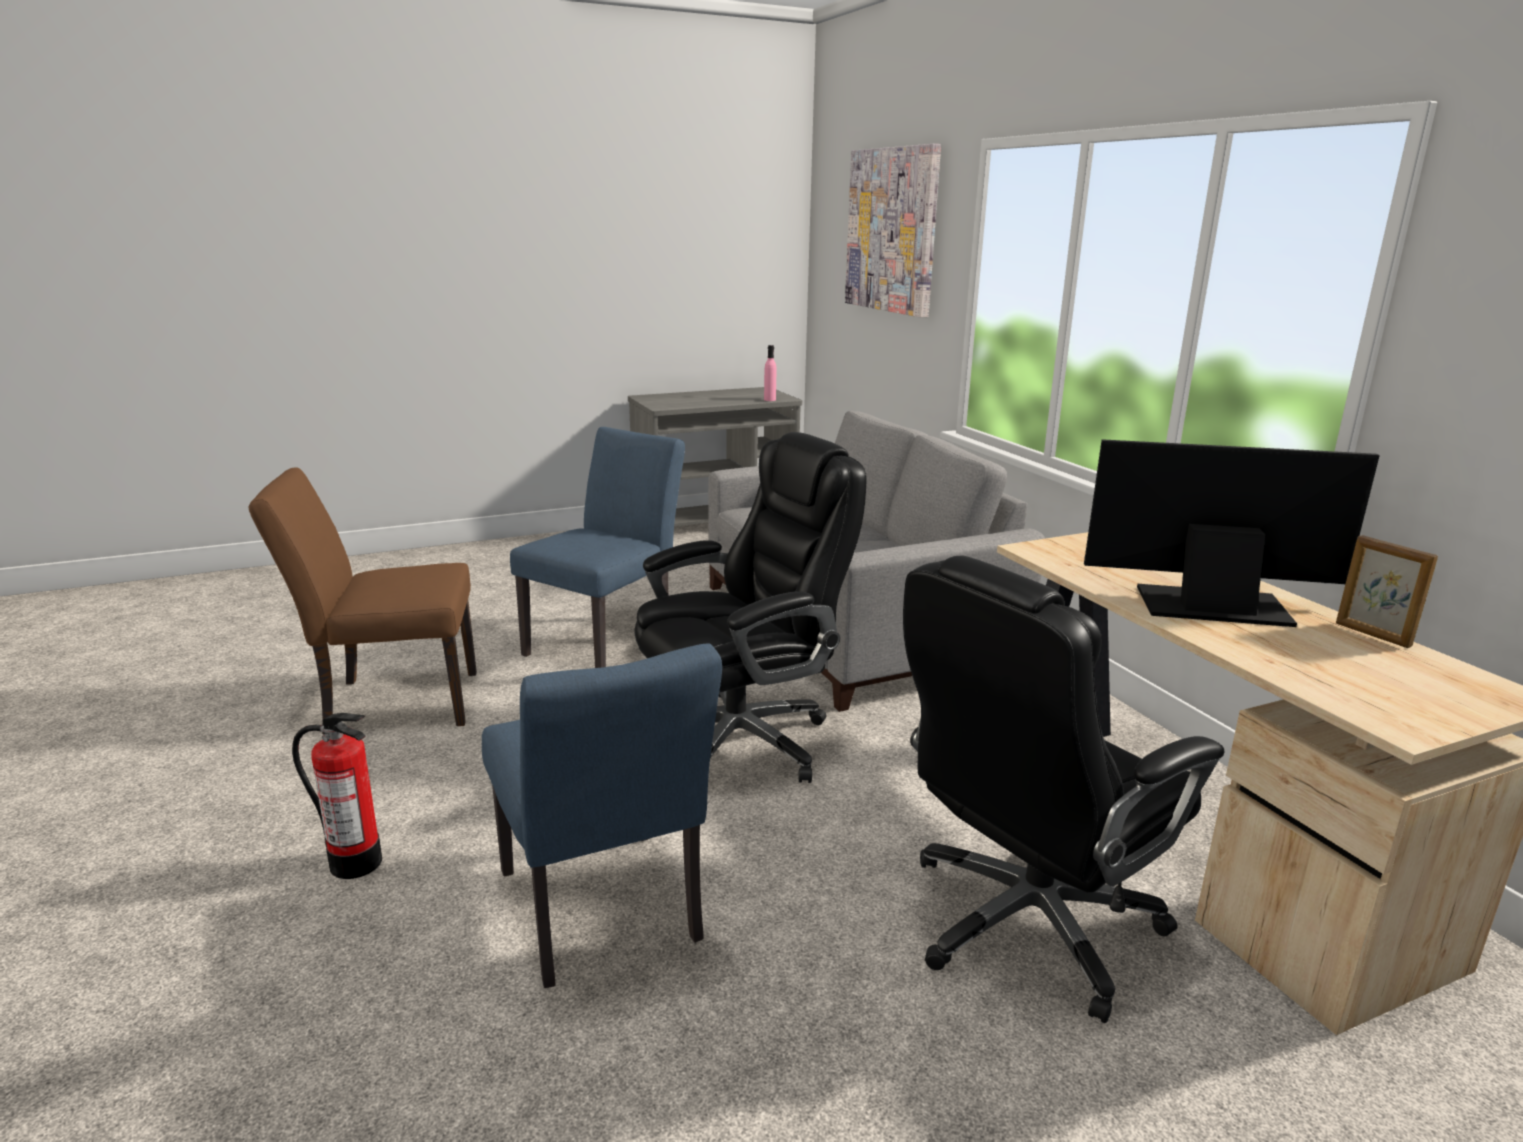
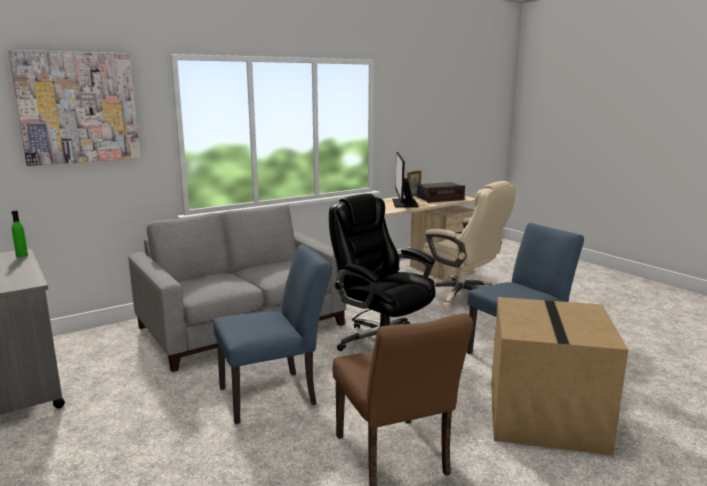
camera: 100 degrees left, 5 degrees down
fire extinguisher [292,713,382,879] -> cardboard box [491,297,628,455]
blue chair [510,427,685,668] -> blue chair turned 135 degrees clockwise [213,245,332,424]
pink bottle [764,345,776,401] -> green bottle [12,210,28,257]
black office chair [903,555,1224,1023] -> beige office chair [422,181,516,309]
none -> radio [417,182,465,203]

